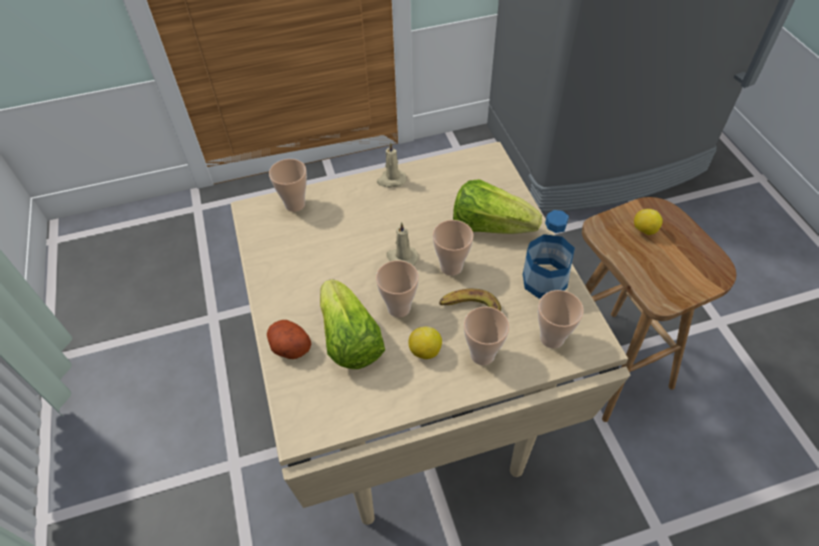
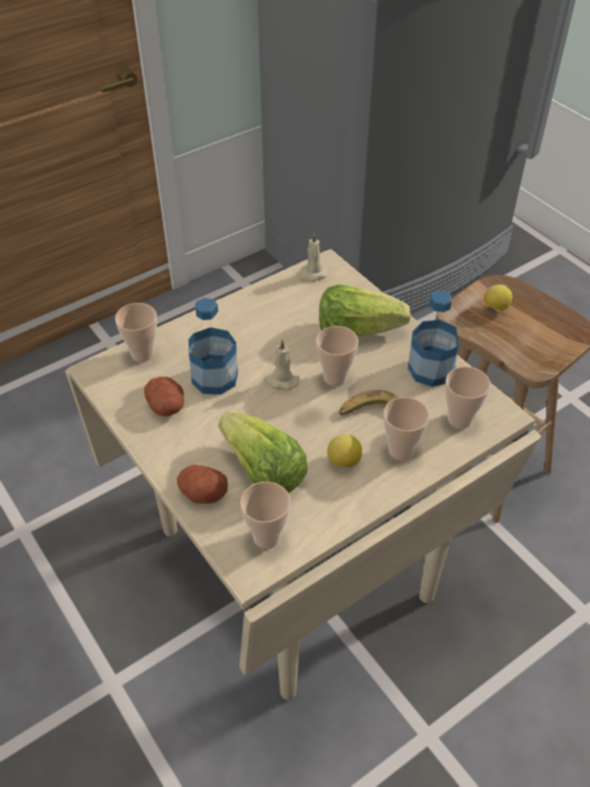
camera: 20 degrees left, 5 degrees down
cup [376,260,419,317] -> cup moved to [240,482,291,549]
beige candle [377,142,406,188] -> beige candle moved to [298,233,328,282]
none -> potato [144,377,184,416]
none -> bottle [188,298,238,395]

